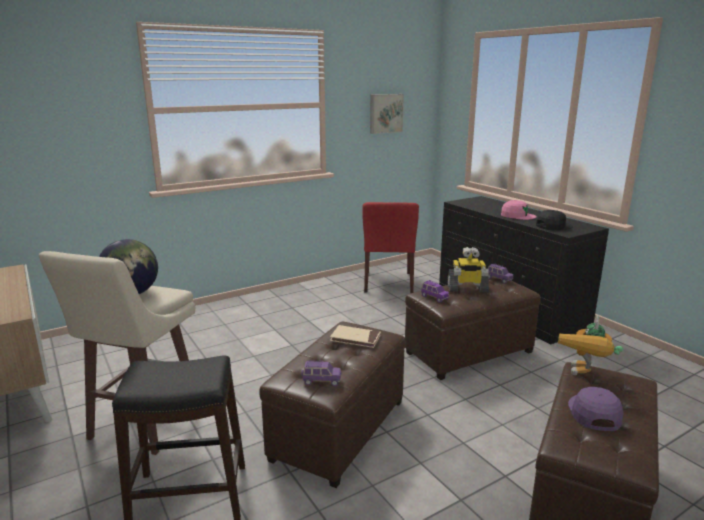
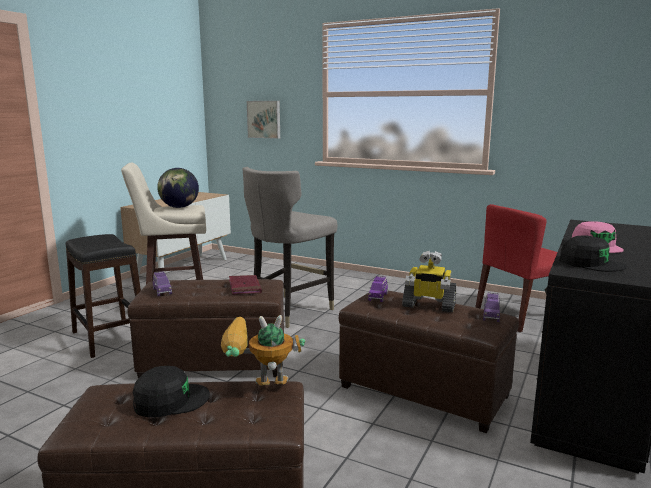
camera: 60 degrees right, 5 degrees down
beige book [330,325,381,348] -> red book [229,275,262,295]
picture [370,94,404,134] -> picture moved to [247,101,280,139]
toy robot [447,247,489,293] -> toy robot turned 45 degrees counterclockwise [402,251,456,312]
purple cap [568,387,624,431] -> black cap [133,366,210,417]
none -> grey stool [243,167,338,328]

